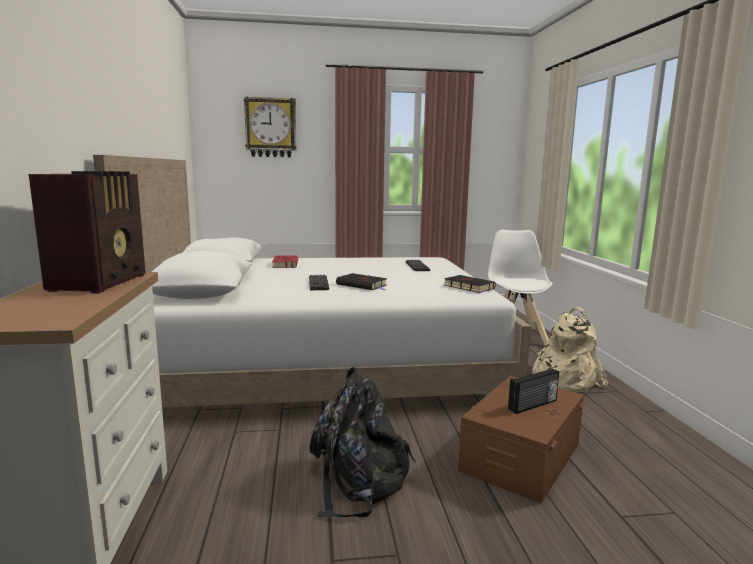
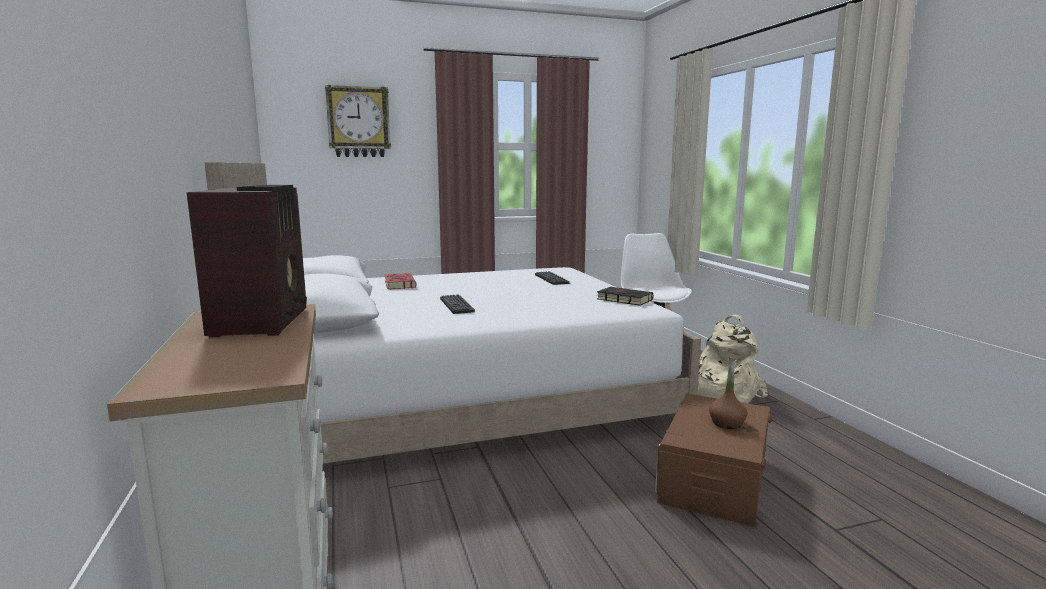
camera: 10 degrees left, 0 degrees up
black backpack [309,367,416,517] -> none
black book [336,273,387,290] -> none
radio [508,368,559,414] -> brown bottle [709,357,747,429]

